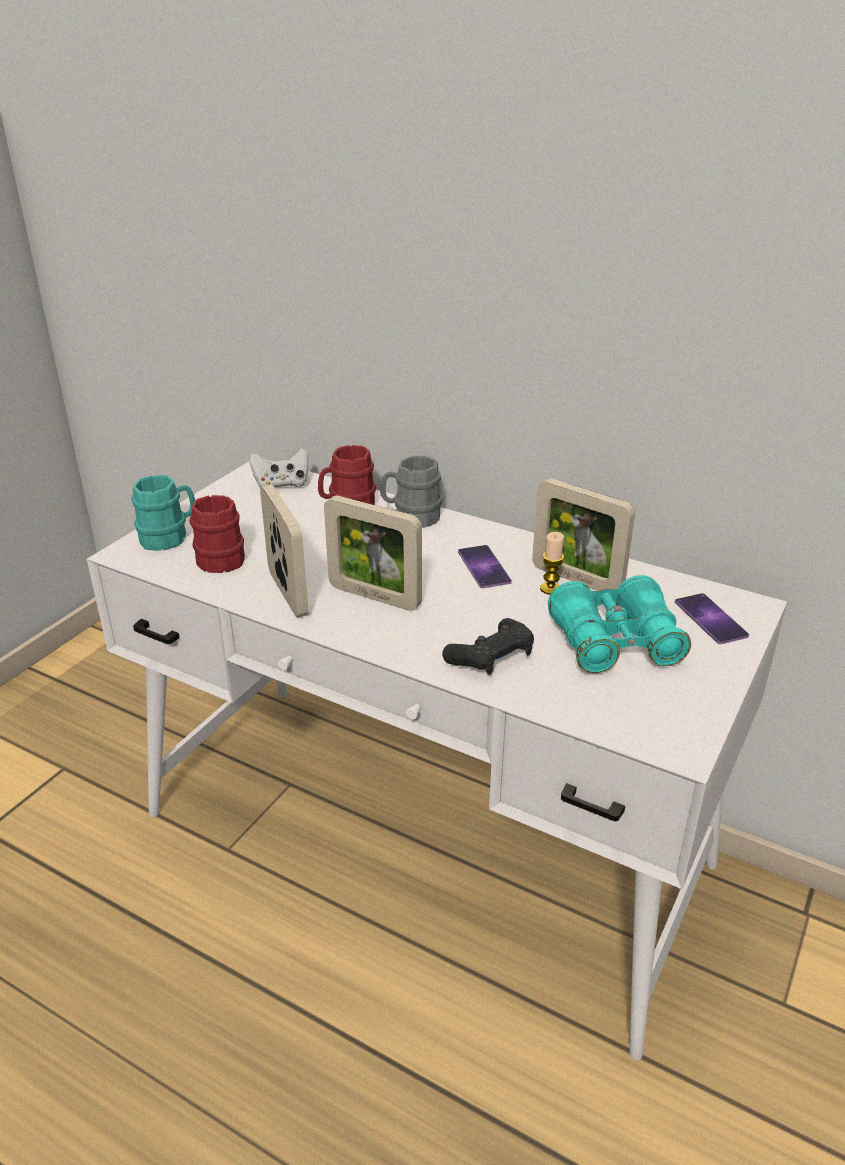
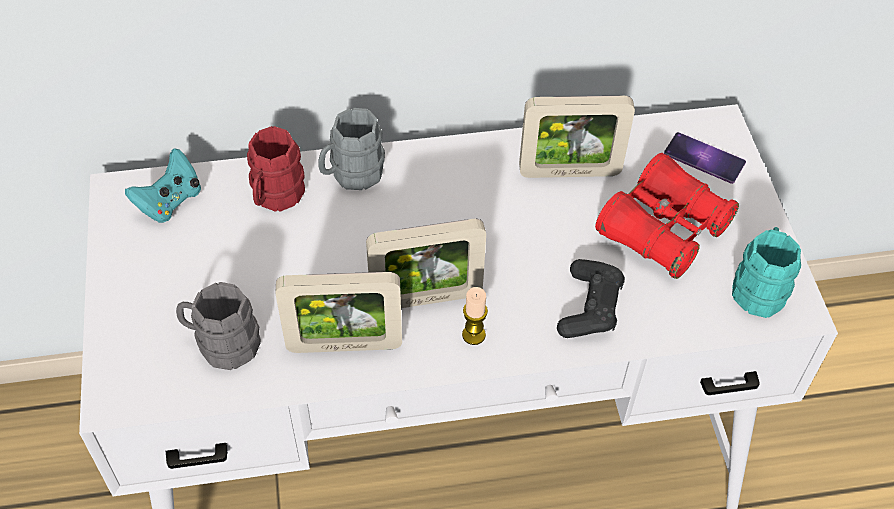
camera: 40 degrees left, 20 degrees up
turquoise mug [131,475,195,551] -> turquoise mug moved to [732,227,801,318]
red mug [189,495,245,573] -> grey mug [176,282,261,370]
white game controller [249,448,309,487] -> turquoise game controller [125,148,201,223]
picture frame [260,485,308,618] -> picture frame turned 150 degrees clockwise [275,272,402,353]
phone [458,545,512,588] -> none
candle [540,532,564,595] -> candle moved to [462,287,488,345]
turquoise binoculars [548,575,691,673] -> red binoculars [595,153,739,279]

